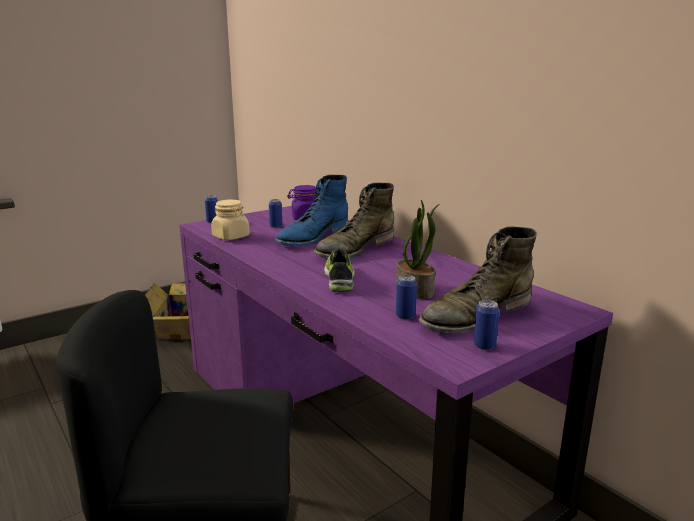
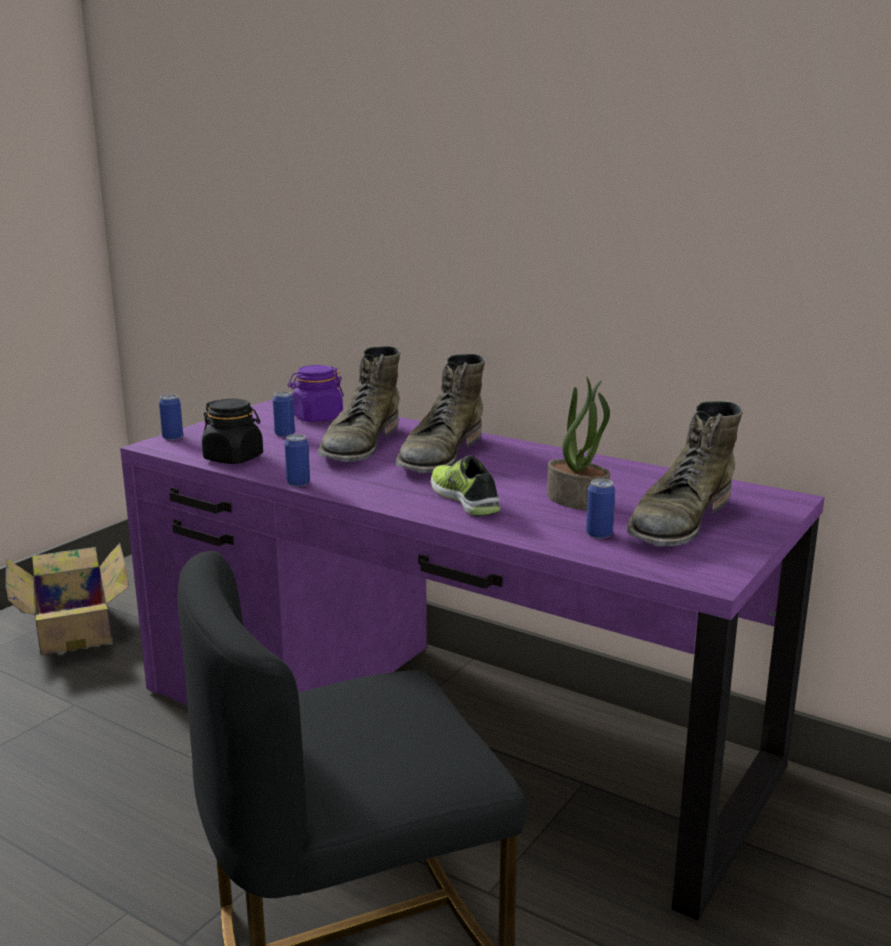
camera: 20 degrees left, 0 degrees up
beige jar [211,200,250,240] -> black jar [202,399,263,464]
blue boot [275,175,348,246] -> green boot [318,346,400,462]
can [474,300,500,350] -> can moved to [284,434,310,487]

